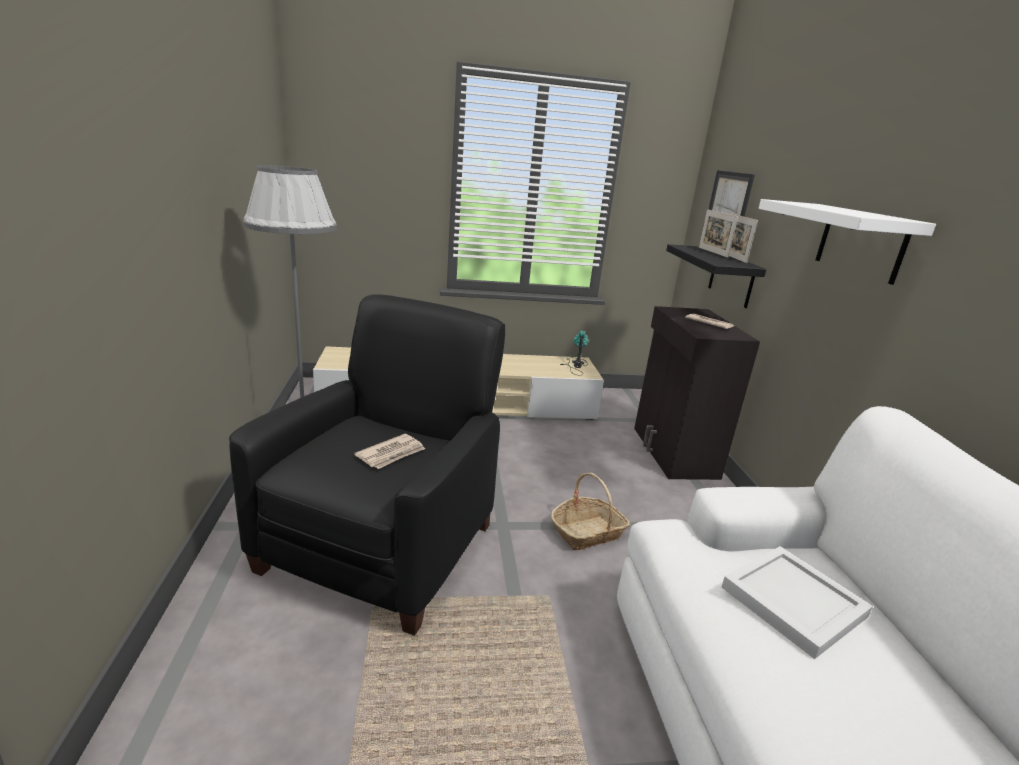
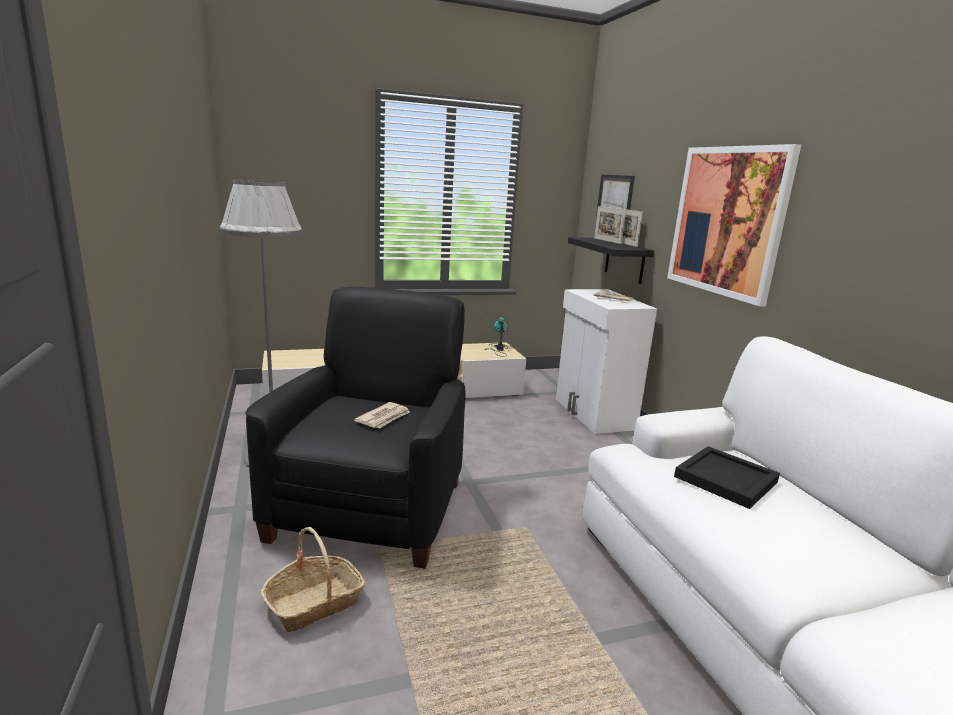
camera: 10 degrees left, 5 degrees down
basket [551,473,630,550] -> basket moved to [261,527,365,632]
black cabinet [634,306,760,480] -> white cabinet [556,289,657,434]
white tray [722,546,873,659] -> black tray [674,446,780,509]
white shelf [758,199,936,285] -> picture [667,144,801,306]

